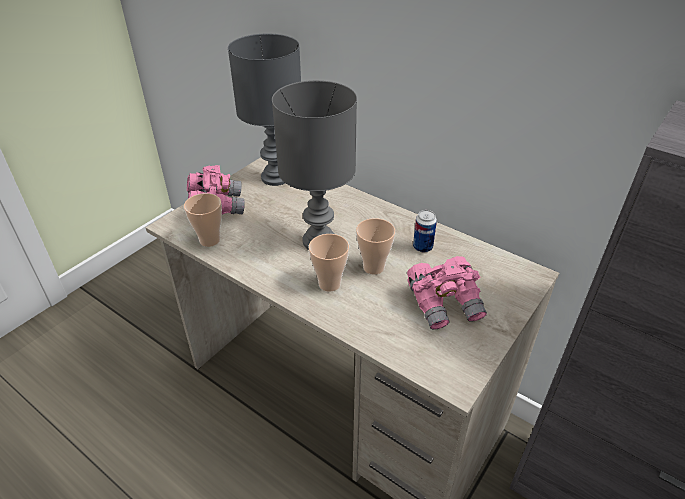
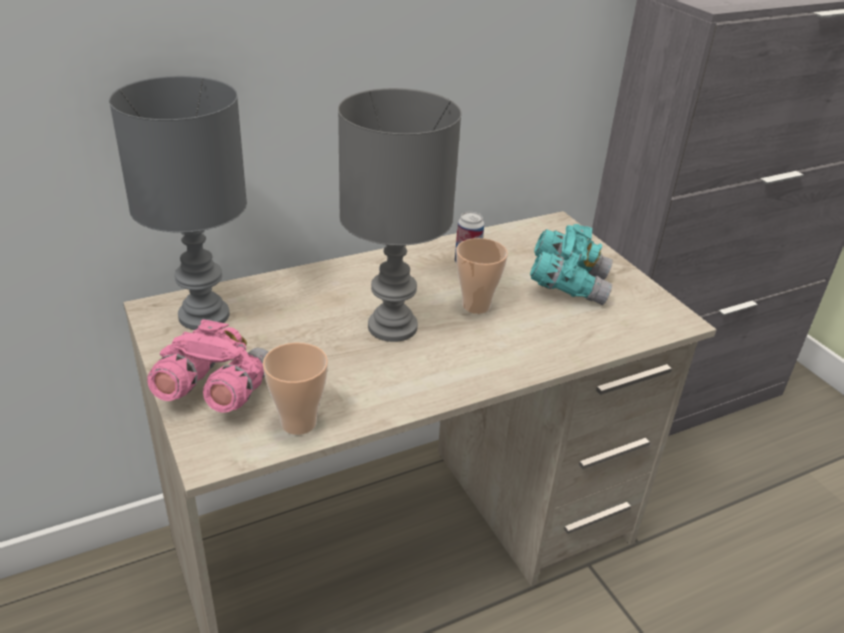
camera: 65 degrees left, 5 degrees down
cup [309,234,349,292] -> none
pink binoculars [407,256,487,330] -> turquoise binoculars [530,224,613,305]

